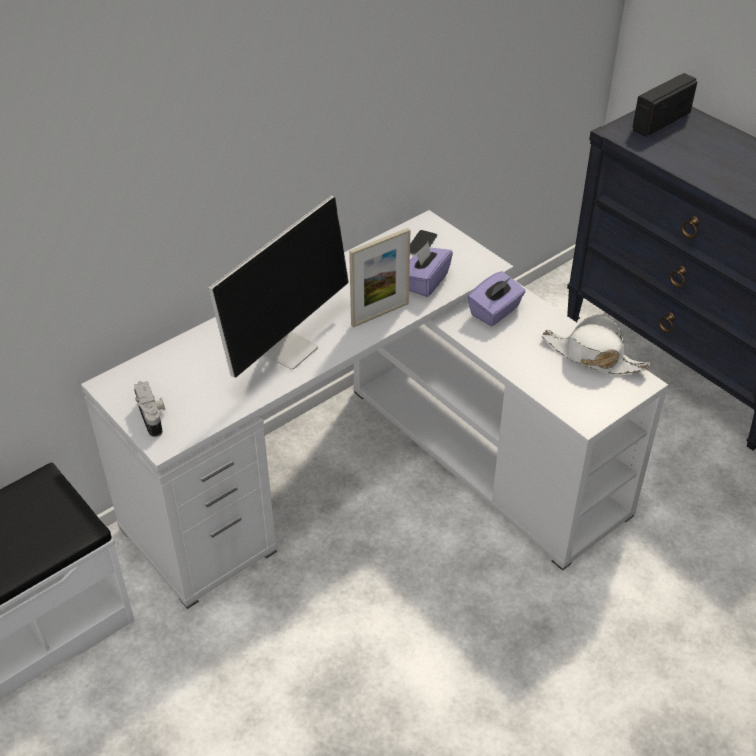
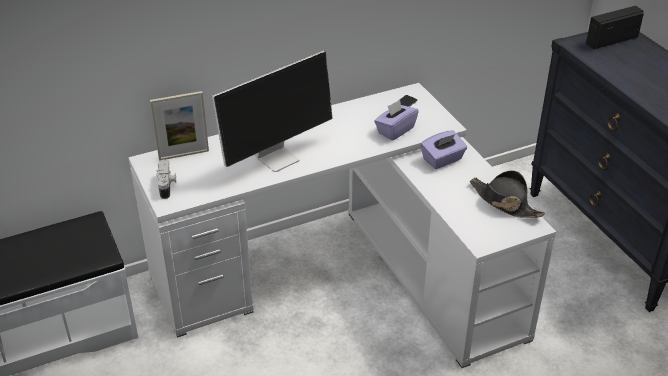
camera: 15 degrees right, 5 degrees down
picture frame [349,228,410,328] -> picture frame moved to [150,91,209,161]
white hat [542,315,650,374] -> black hat [470,170,545,218]

